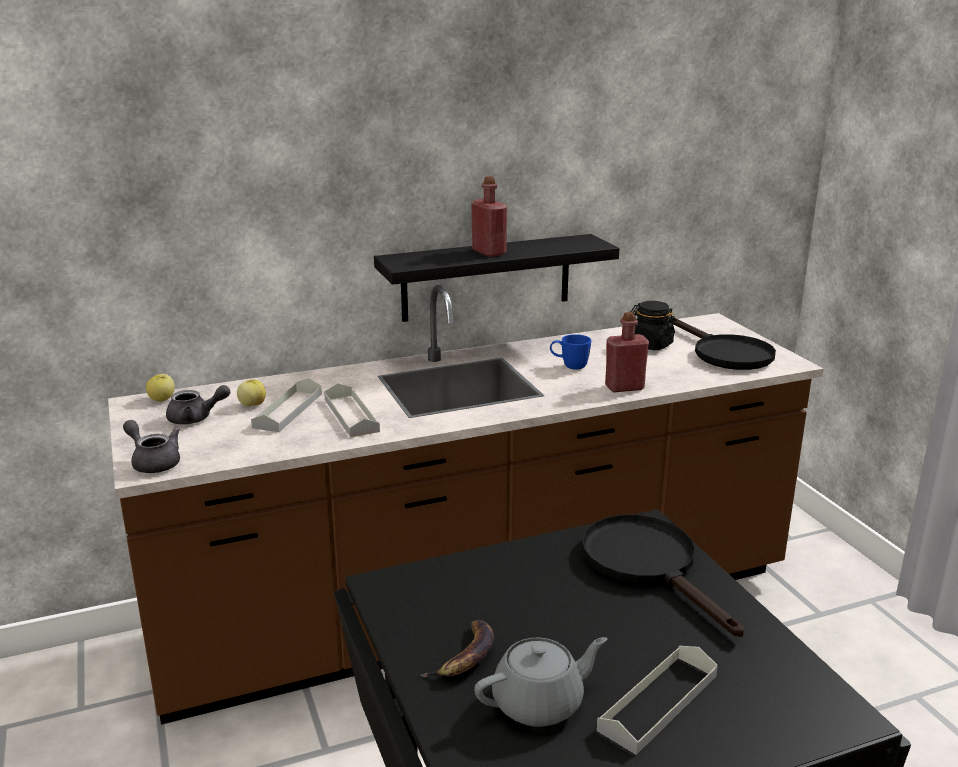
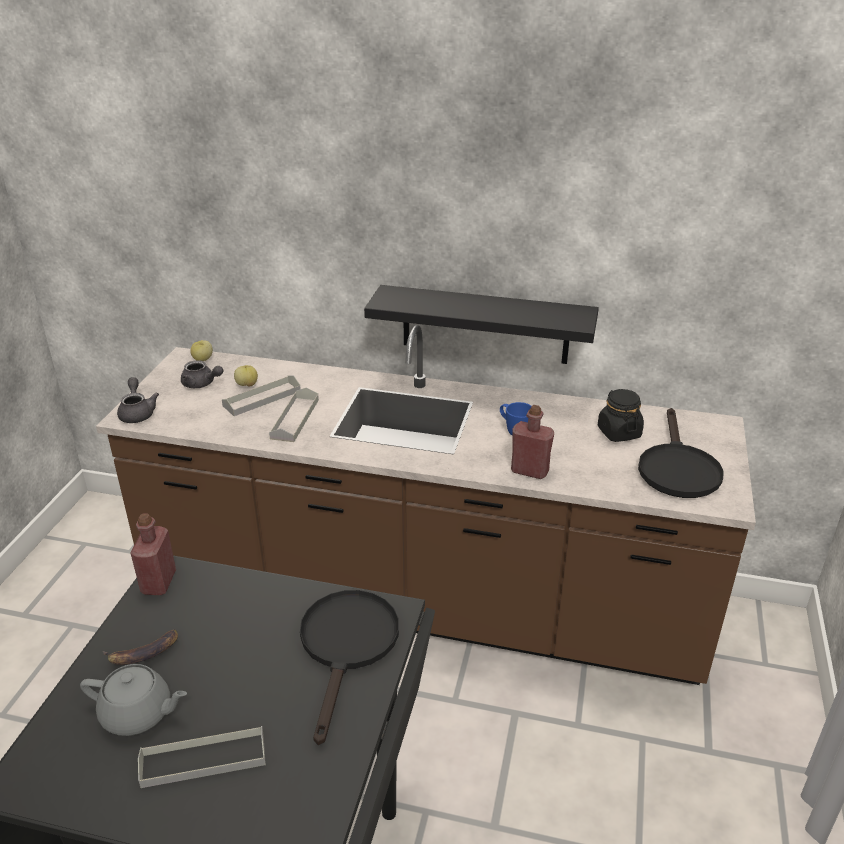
camera: 35 degrees right, 10 degrees up
red bottle [472,176,507,257] -> red bottle moved to [130,513,176,595]

